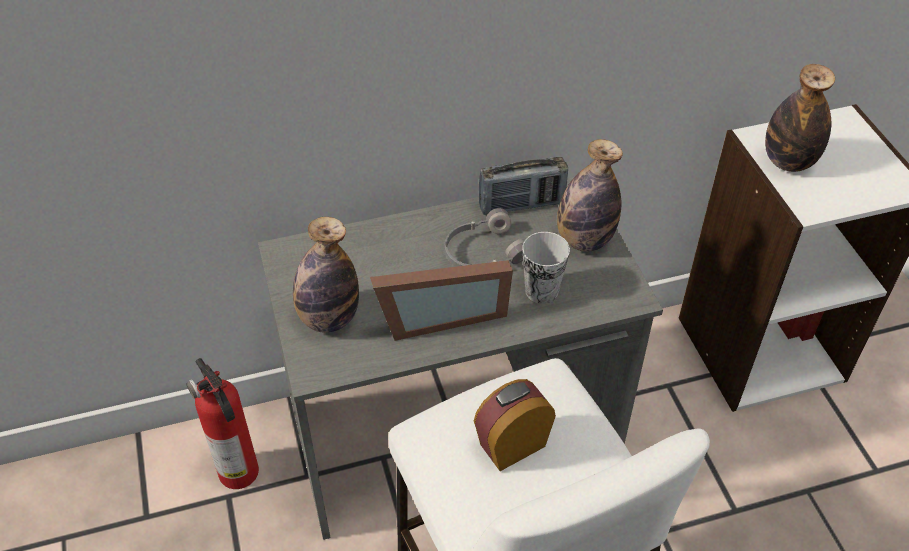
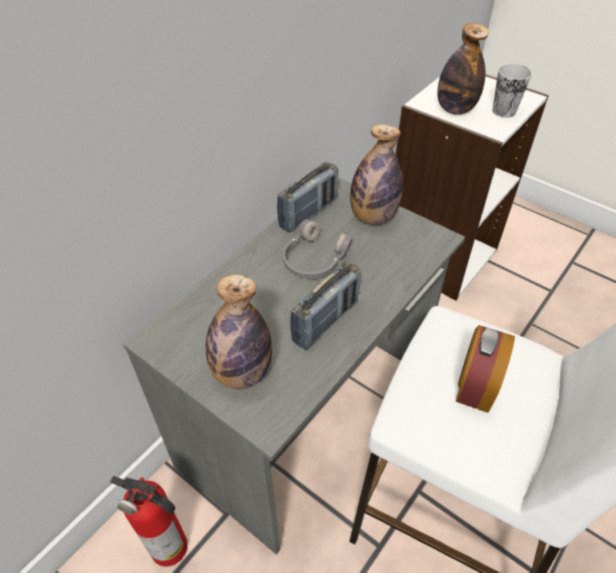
camera: 35 degrees left, 0 degrees up
picture frame [370,260,513,341] -> radio [290,261,361,350]
cup [522,232,570,304] -> cup moved to [493,64,532,118]

